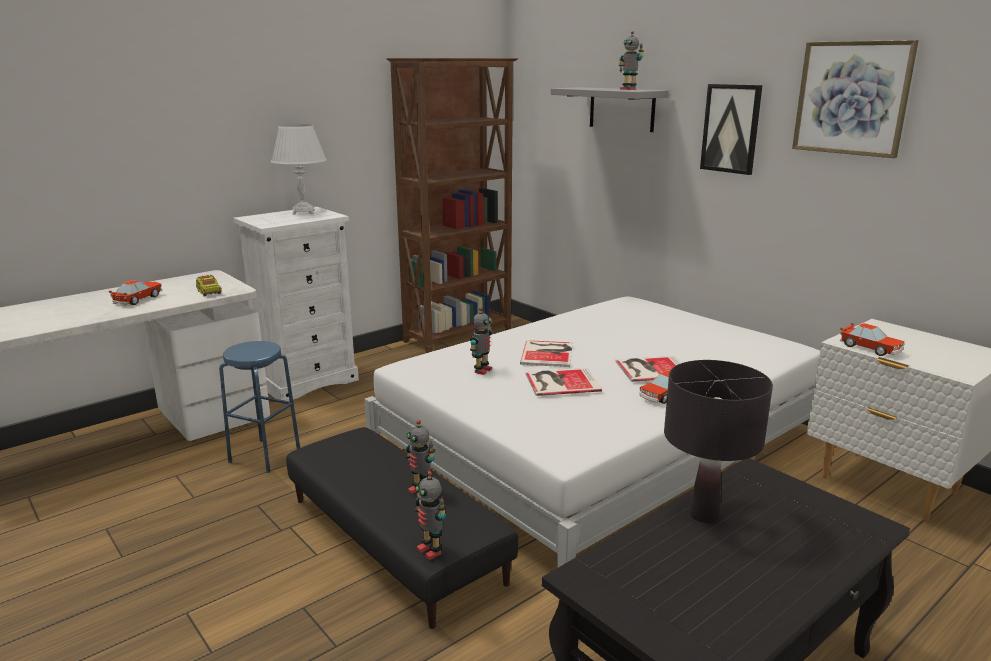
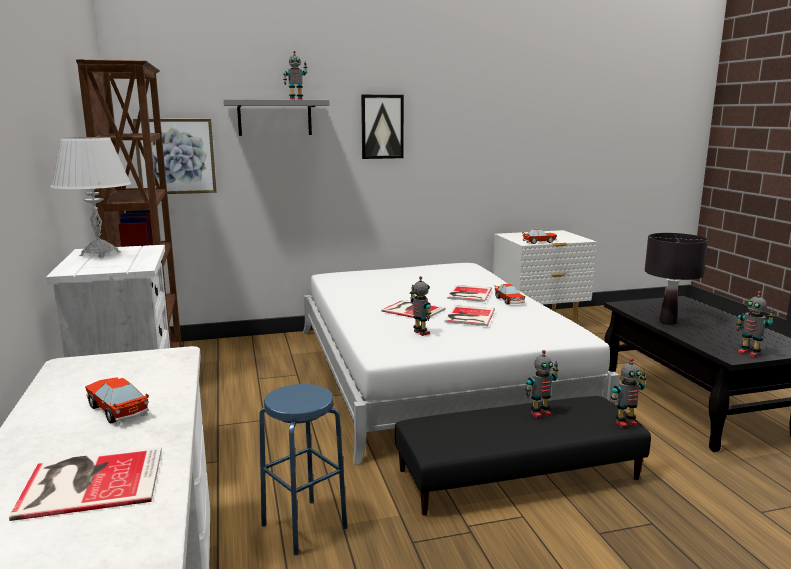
camera: 65 degrees left, 5 degrees down
toy truck [196,275,222,297] -> none
picture [792,40,919,158] -> picture moved to [133,119,217,194]
none -> book [9,447,162,521]
none -> toy robot [736,291,775,357]

